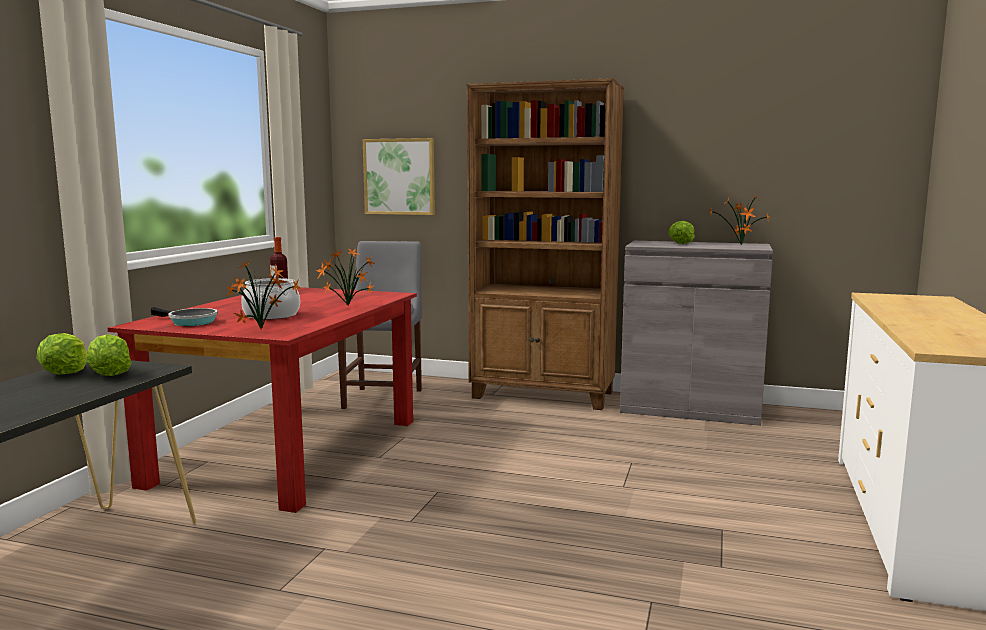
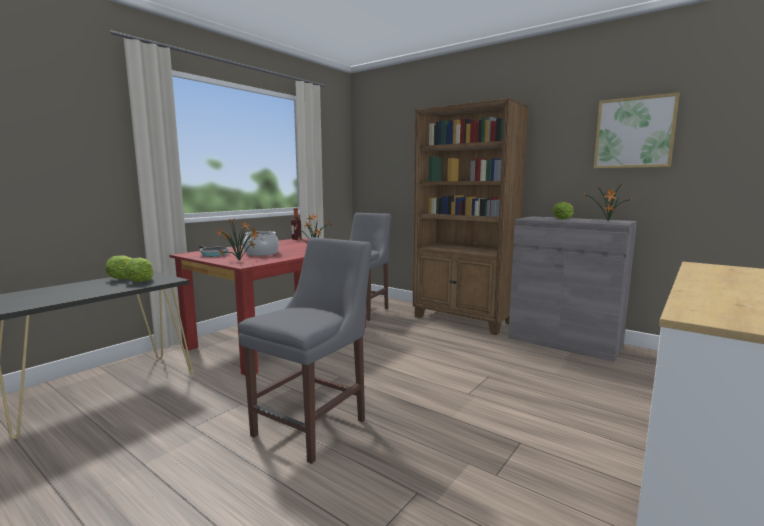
camera: 20 degrees right, 0 degrees up
picture [363,138,435,215] -> picture moved to [594,92,680,168]
none -> grey chair [238,237,372,464]

